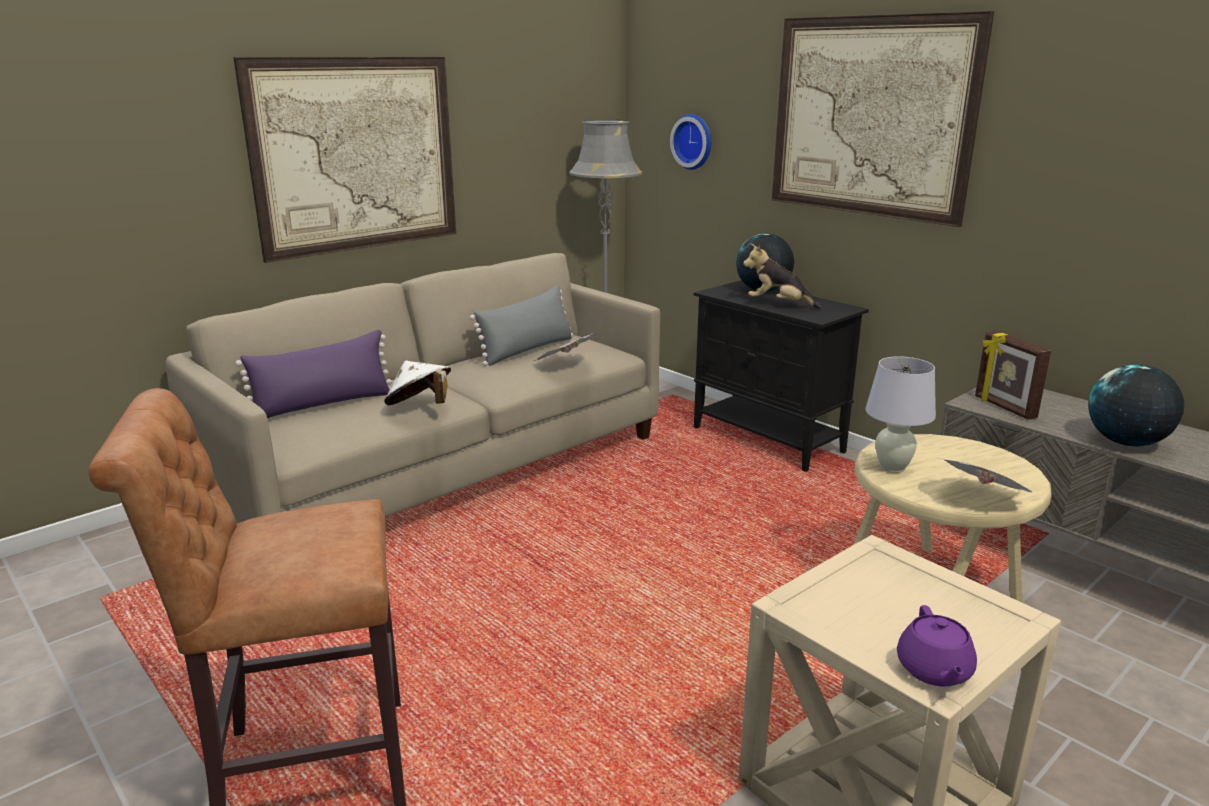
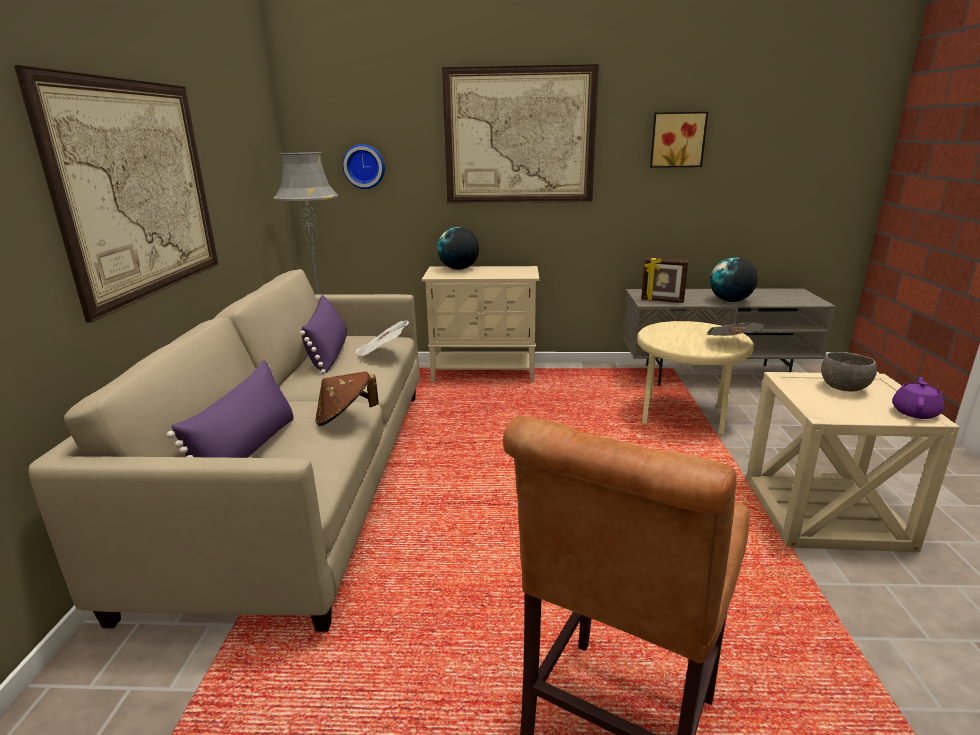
camera: 45 degrees left, 0 degrees up
white hat [384,360,451,405] -> brown hat [315,371,379,426]
grey pillow [470,286,573,366] -> purple pillow [300,295,347,374]
black cabinet [694,280,869,472] -> beige cabinet [422,266,539,383]
plush toy [743,244,822,309] -> none
white table lamp [866,356,936,473] -> none
purple teapot [897,605,977,687] -> purple teapot turned 105 degrees counterclockwise [892,377,944,419]
none -> picture [650,112,708,168]
none -> grey bowl [821,352,877,391]

